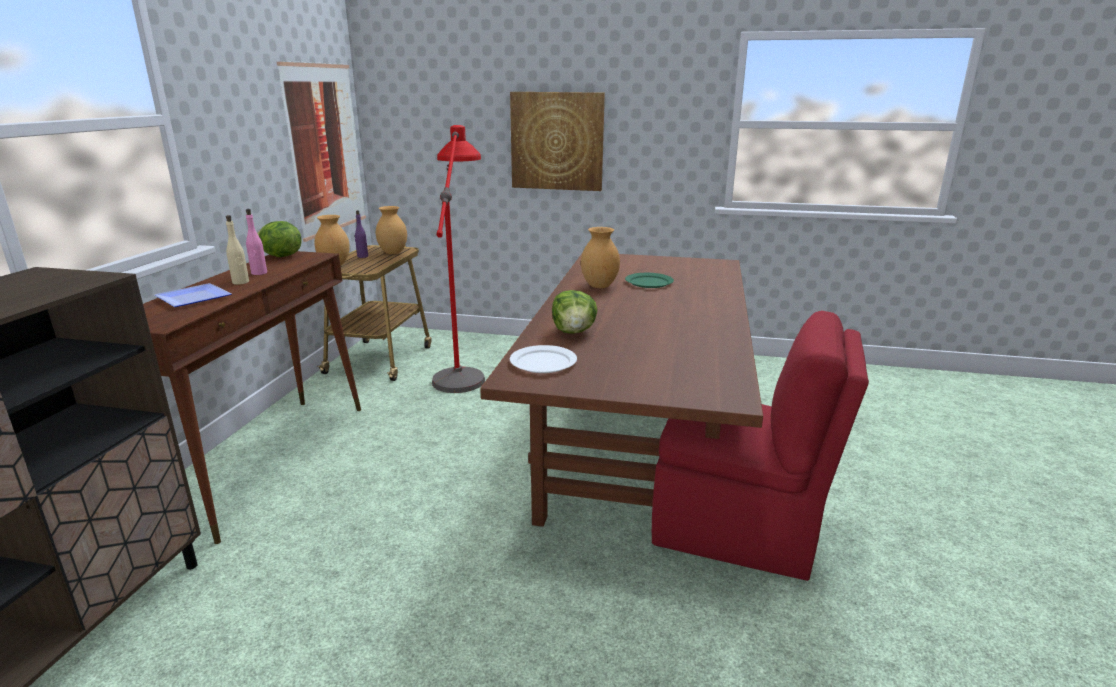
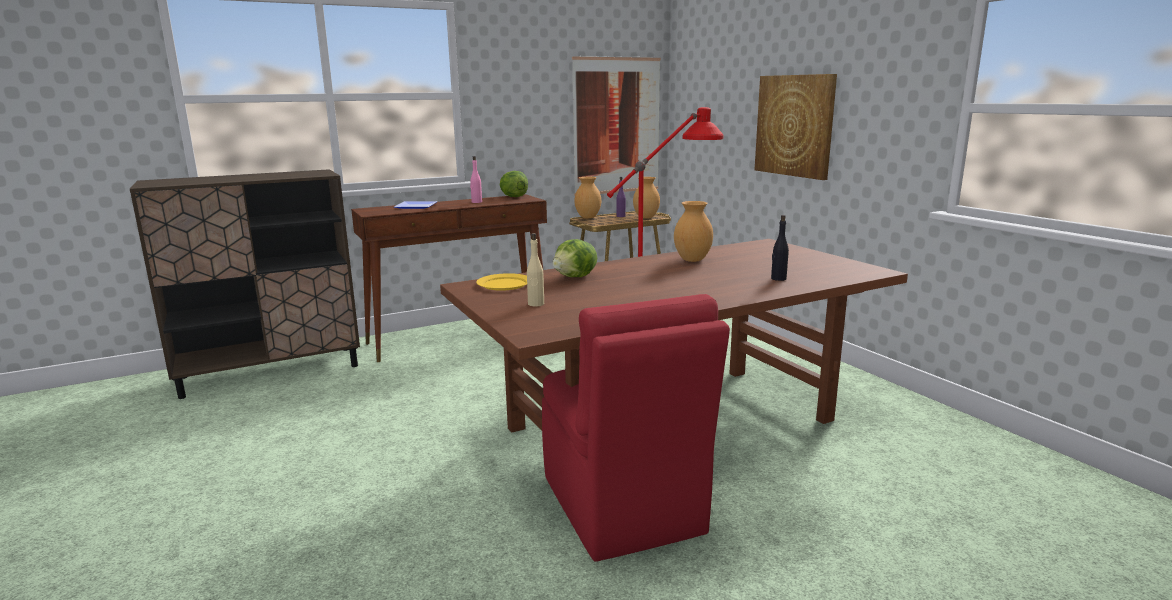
camera: 50 degrees right, 5 degrees down
beige bottle [226,215,249,285] -> beige bottle moved to [527,233,544,306]
white plate [510,345,577,373] -> yellow plate [476,273,527,291]
green plate [625,273,674,288] -> none
none -> black bottle [771,215,789,281]

